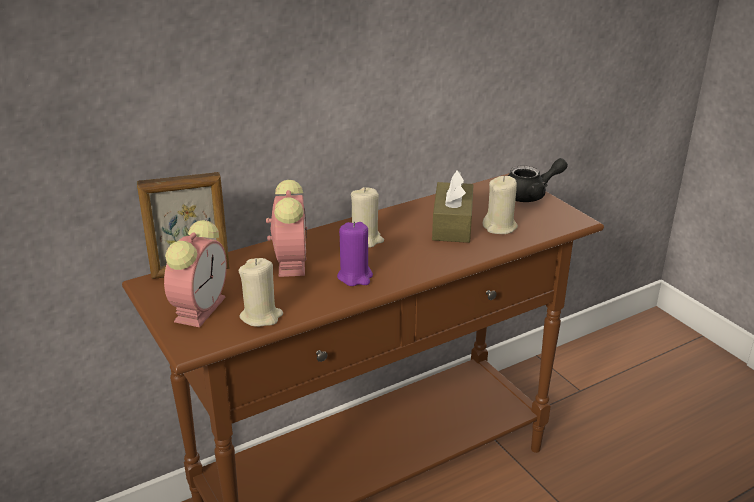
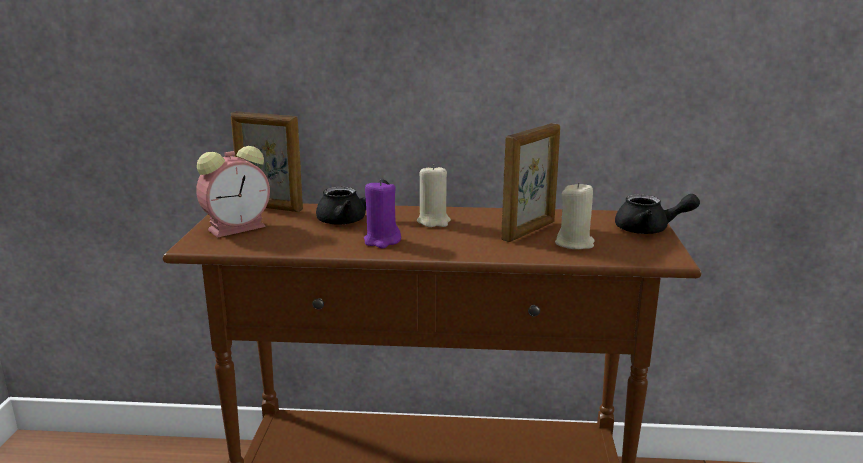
camera: 35 degrees right, 10 degrees down
beige candle [239,258,283,327] -> none
alarm clock [266,179,307,277] -> black teapot [316,180,390,225]
brown tissue box [432,170,473,243] -> picture frame [501,123,560,242]

